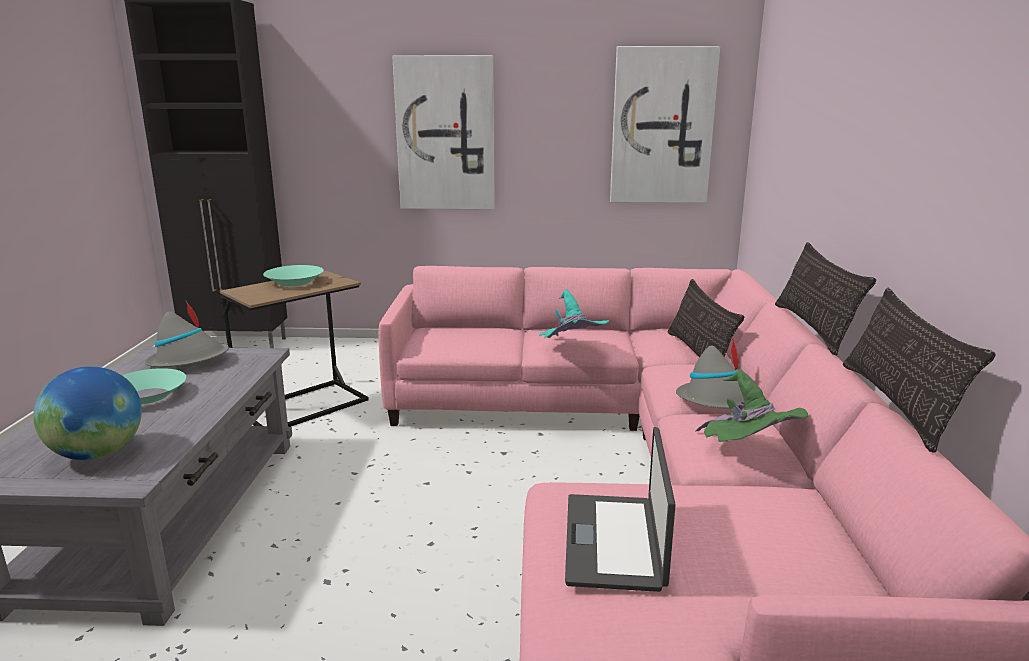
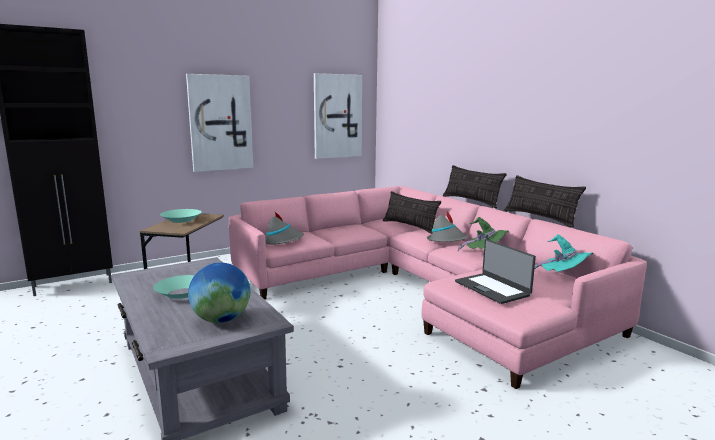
camera: 35 degrees left, 5 degrees down
grey hat [145,301,229,367] -> grey hat moved to [265,211,304,245]
turquoise hat [539,289,609,338] -> turquoise hat moved to [535,234,593,272]

